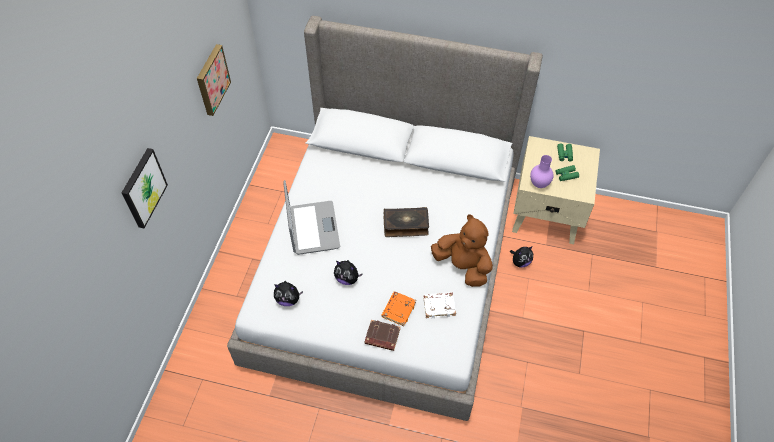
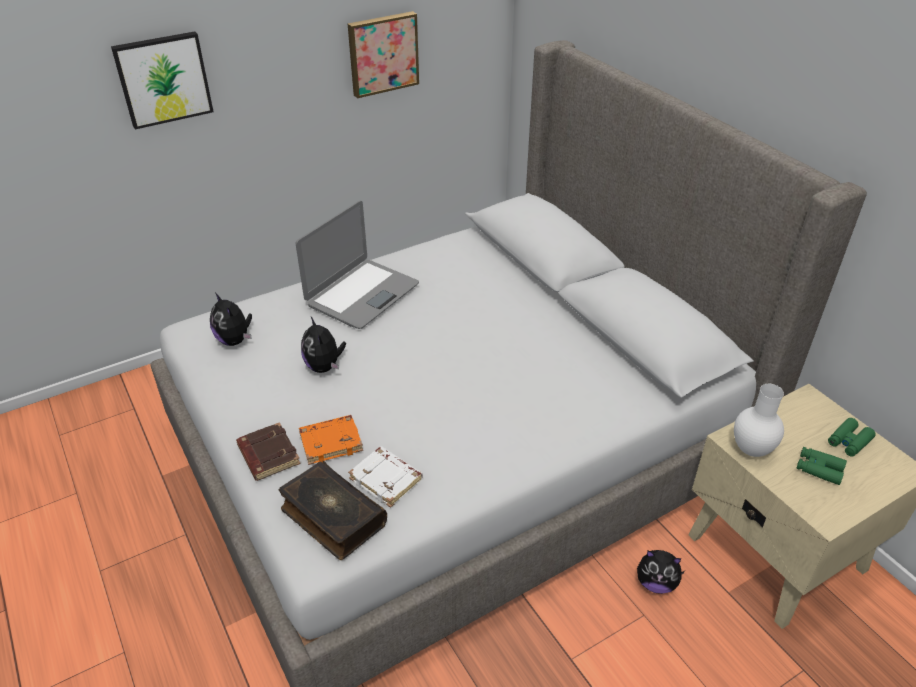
camera: 45 degrees right, 15 degrees down
book [383,207,429,237] -> book moved to [279,461,387,560]
brown plush toy [431,214,493,287] -> none
purple vase [530,155,554,188] -> white vase [734,384,784,457]

